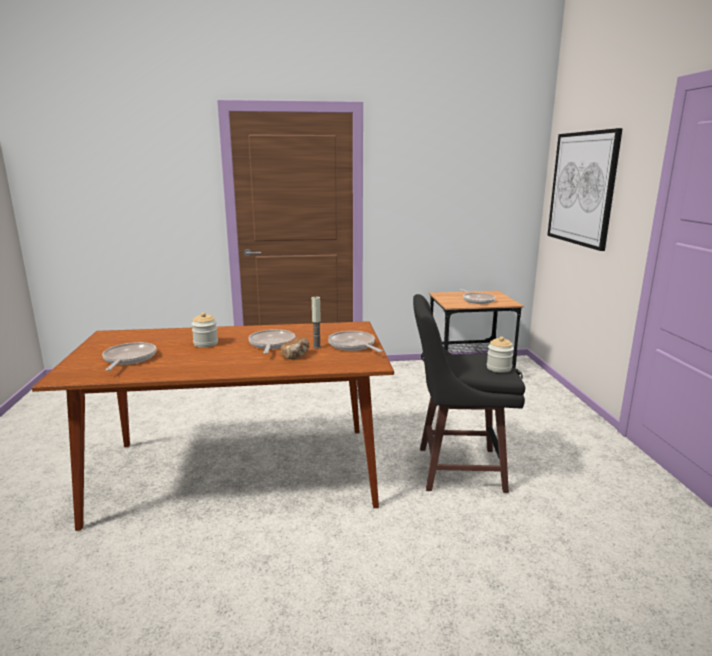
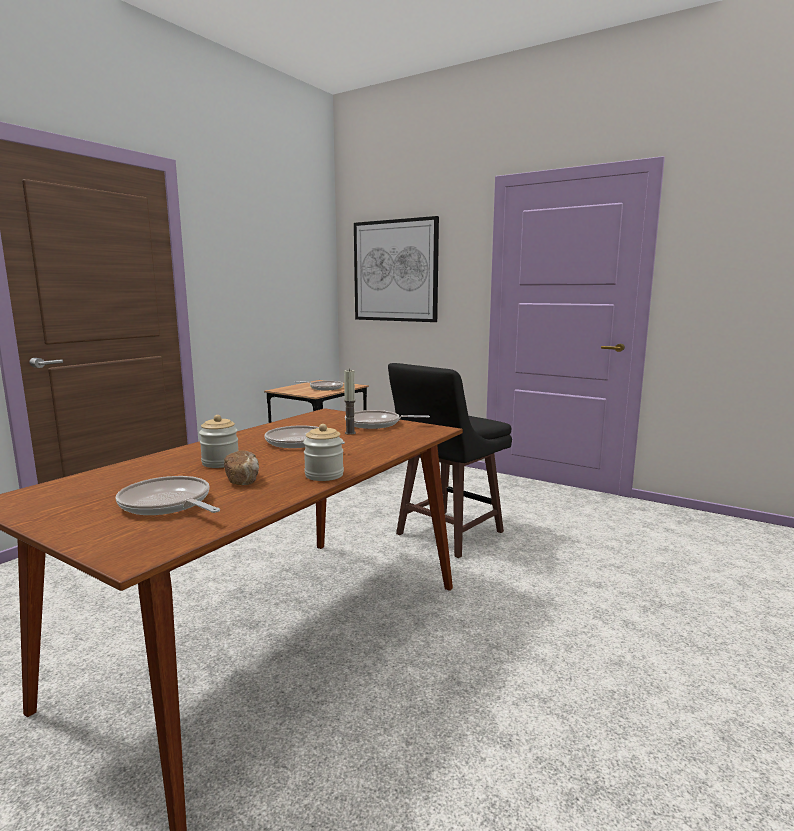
camera: 50 degrees left, 5 degrees down
bread [281,337,309,360] -> bread moved to [224,450,259,485]
jar [487,336,514,373] -> jar moved to [303,424,344,481]

